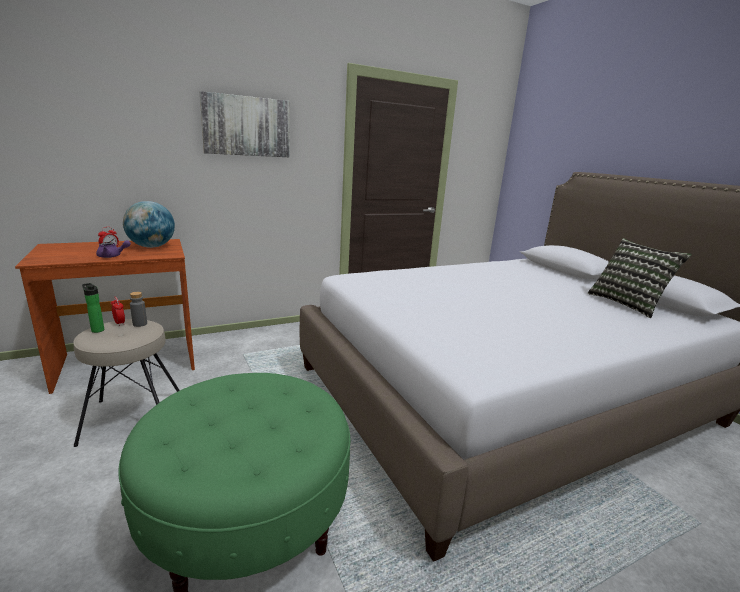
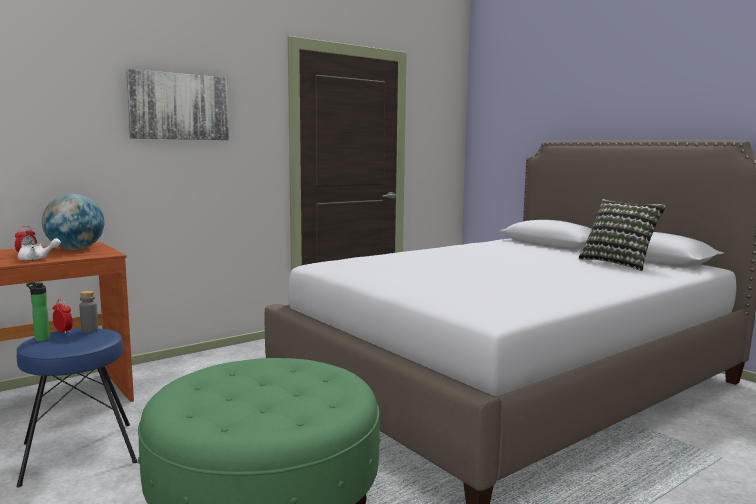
camera: 10 degrees left, 10 degrees down
beige stool [73,319,180,447] -> blue stool [17,328,137,488]
purple teapot [96,240,131,258] -> white teapot [18,238,61,261]

